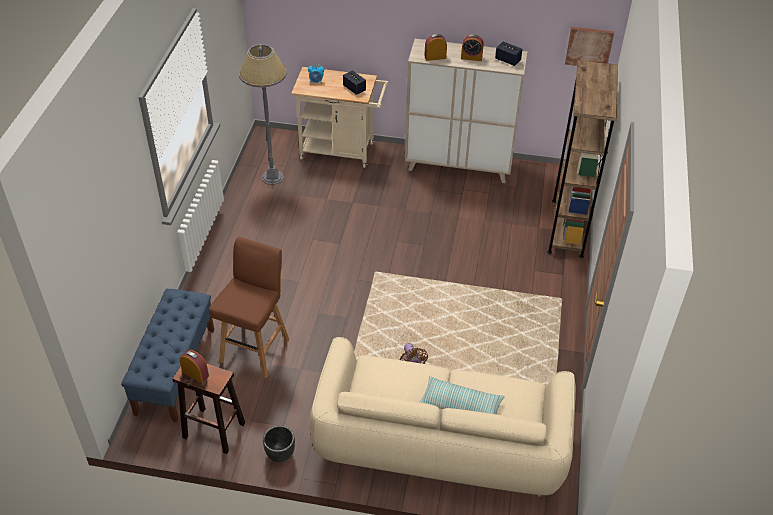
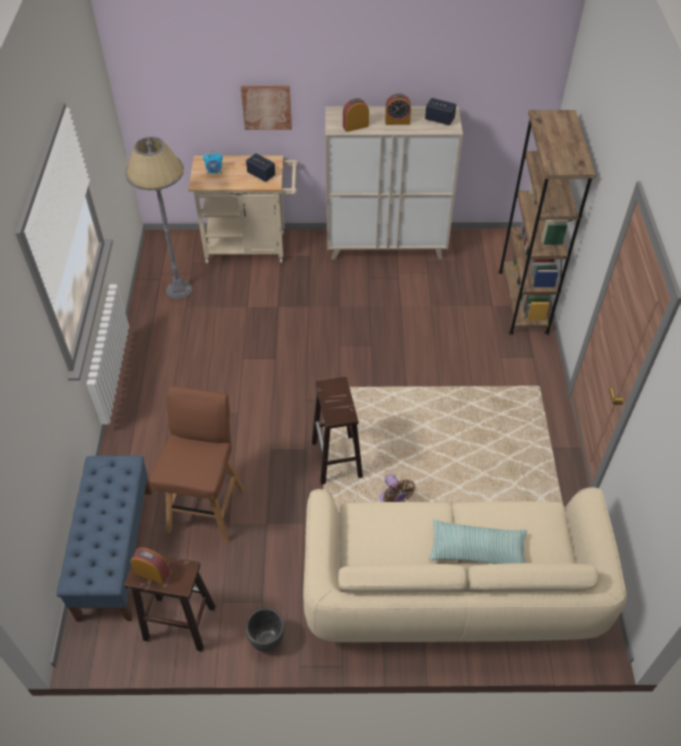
camera: 10 degrees left, 5 degrees up
picture [565,27,614,66] -> picture moved to [241,86,292,130]
none -> brown stool [312,377,363,485]

